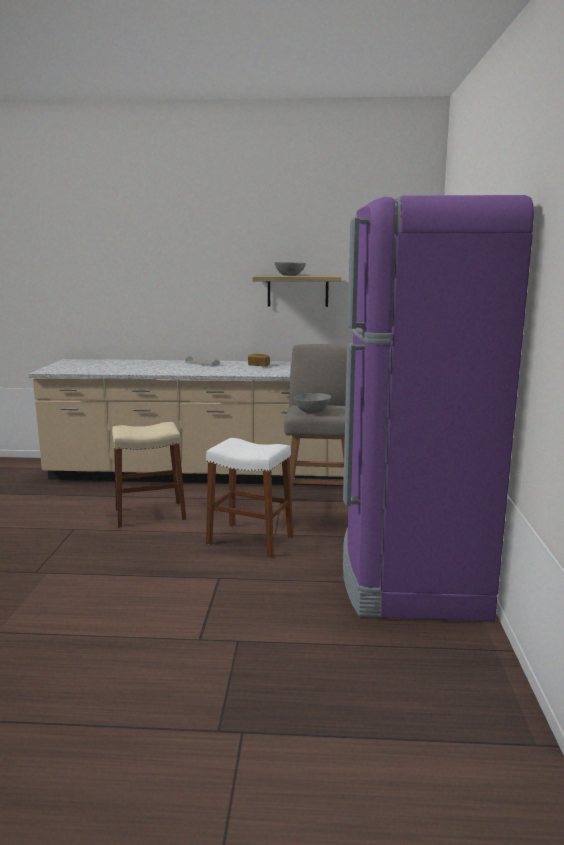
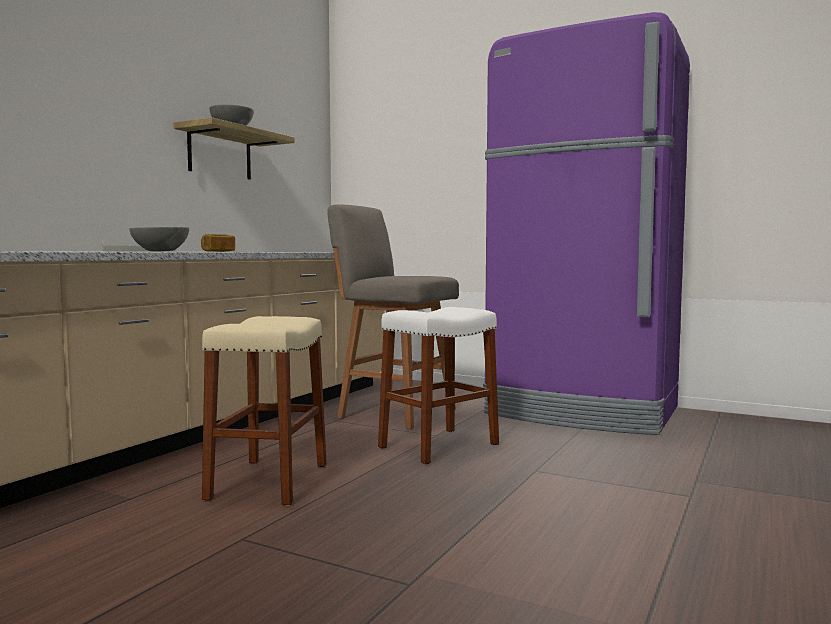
camera: 65 degrees left, 10 degrees down
grey bowl [294,393,331,413] -> grey bowl moved to [129,227,189,251]

